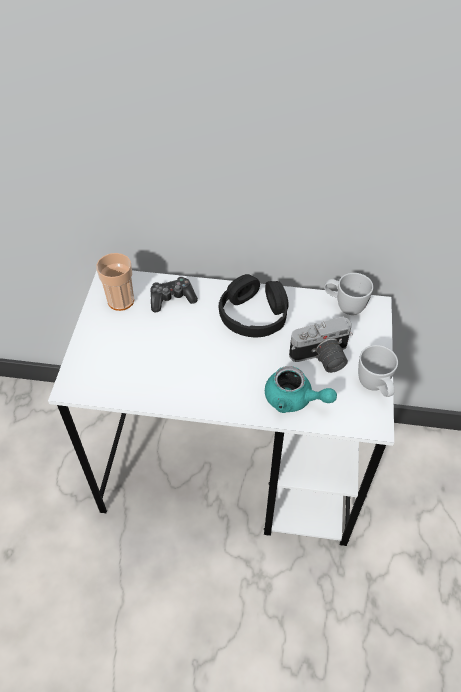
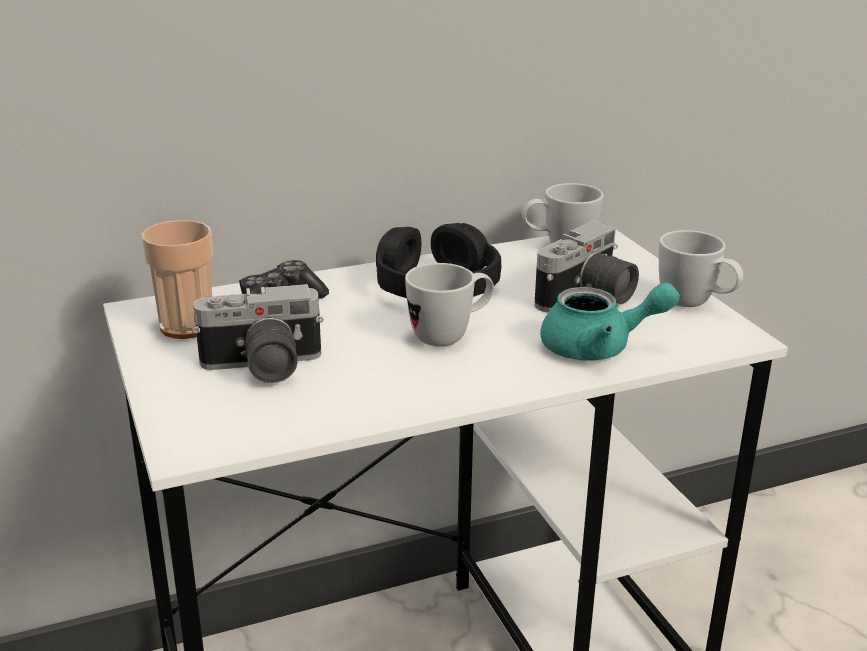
camera: 30 degrees left, 25 degrees down
none -> camera [192,284,324,383]
none -> white mug [405,263,494,346]

